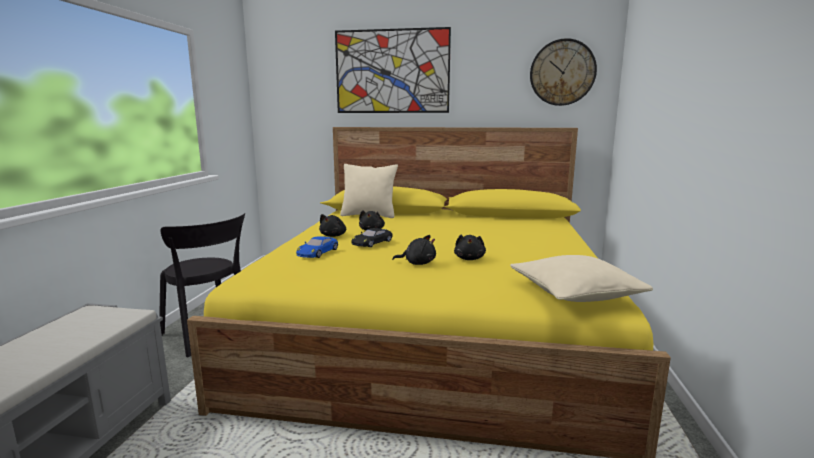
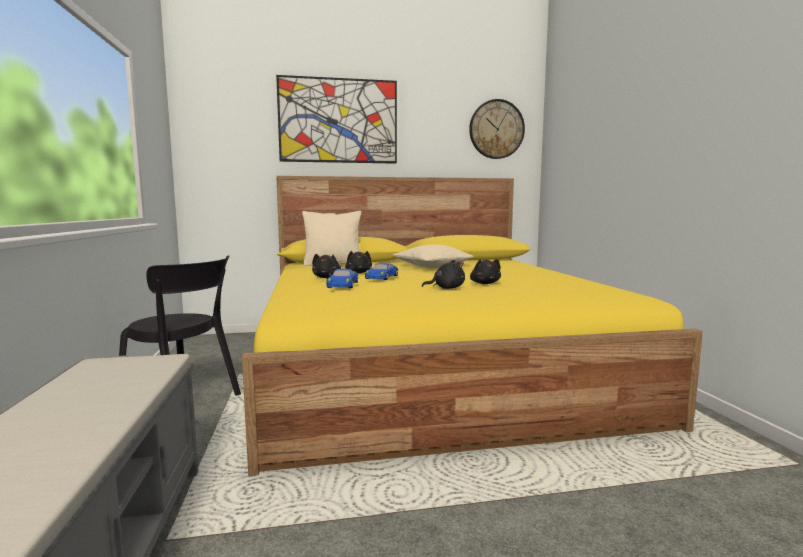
camera: 20 degrees left, 5 degrees down
black toy car [352,228,393,247] -> blue toy car [365,263,398,280]
beige pillow [510,255,653,302] -> beige pillow moved to [392,245,474,268]

